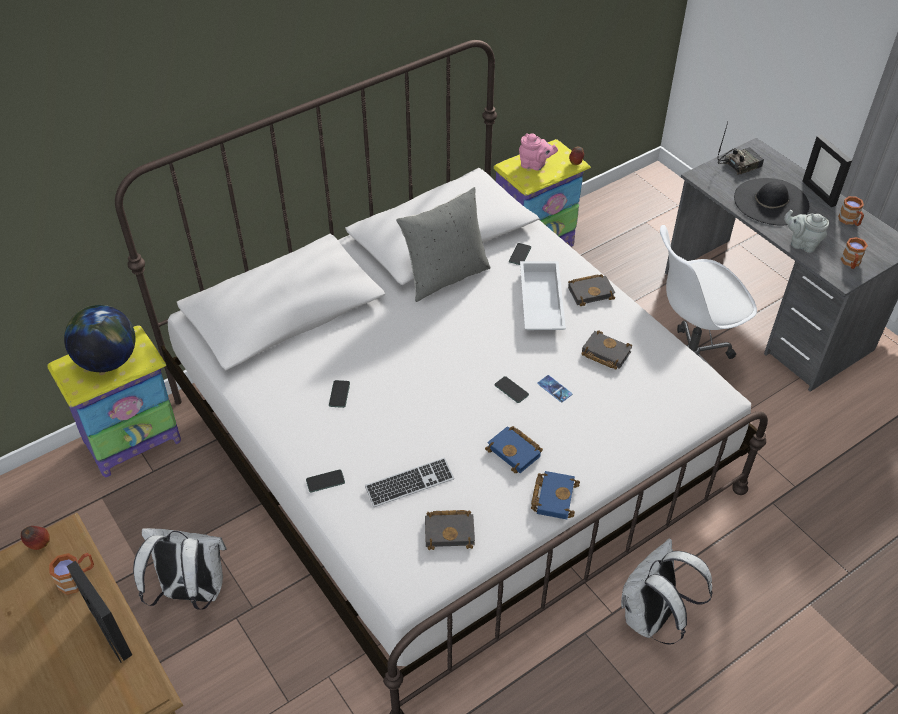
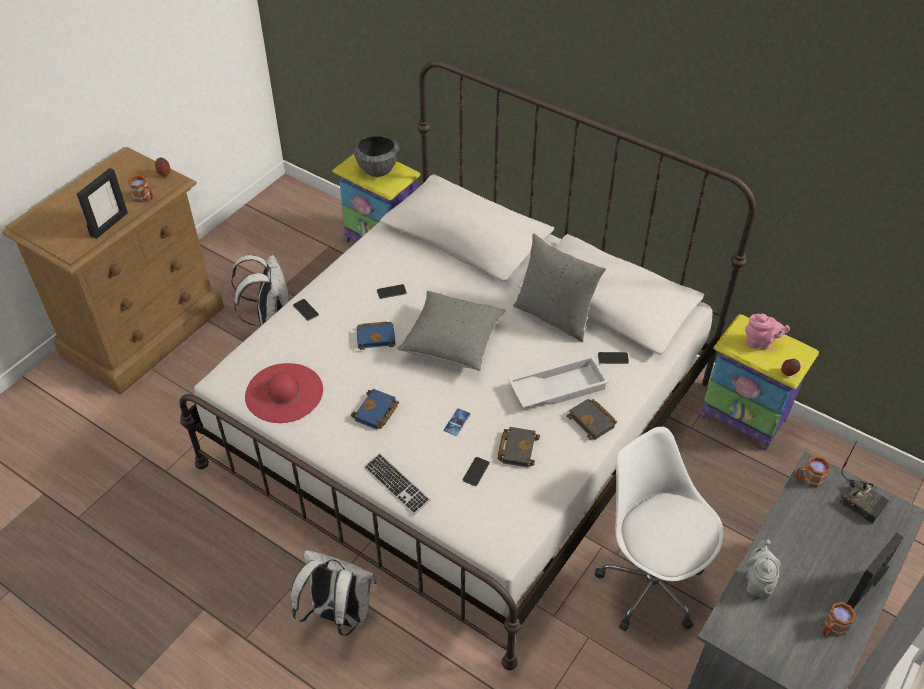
camera: 70 degrees right, 0 degrees up
globe [64,305,135,372] -> bowl [353,136,400,177]
keyboard [365,458,454,507] -> keyboard moved to [364,453,431,515]
black book [425,510,475,550] -> red hat [245,363,323,423]
phone [494,376,529,403] -> phone moved to [463,457,490,486]
pink teapot [519,133,558,170] -> pink teapot turned 75 degrees counterclockwise [745,314,790,350]
blue book [531,471,580,519] -> blue book moved to [356,321,396,350]
black hat [734,178,809,226] -> none
brown mug [841,237,868,269] -> brown mug moved to [795,456,830,488]
none -> grey pillow [398,291,506,371]

